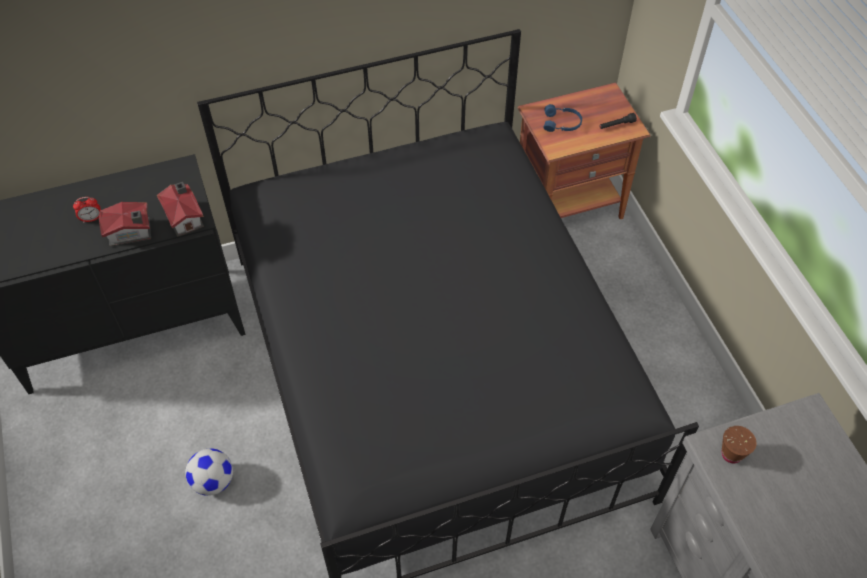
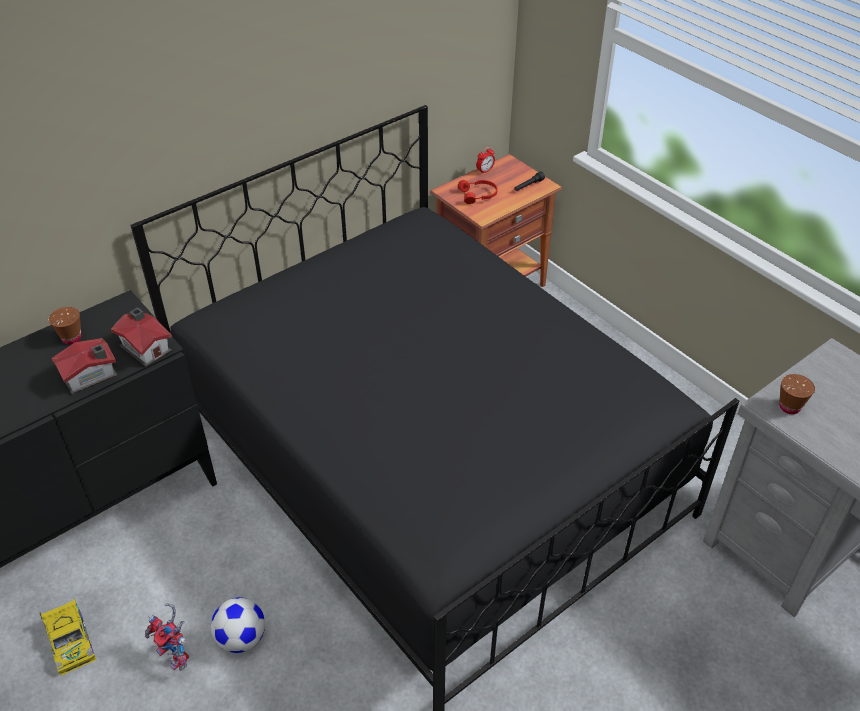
camera: 20 degrees left, 10 degrees down
alarm clock [73,197,101,223] -> alarm clock moved to [476,147,495,175]
blue headphones [543,104,582,132] -> red headphones [458,180,498,204]
none -> toy car [40,598,96,676]
none -> brown cup [48,307,81,344]
none -> toy robot [145,603,189,671]

